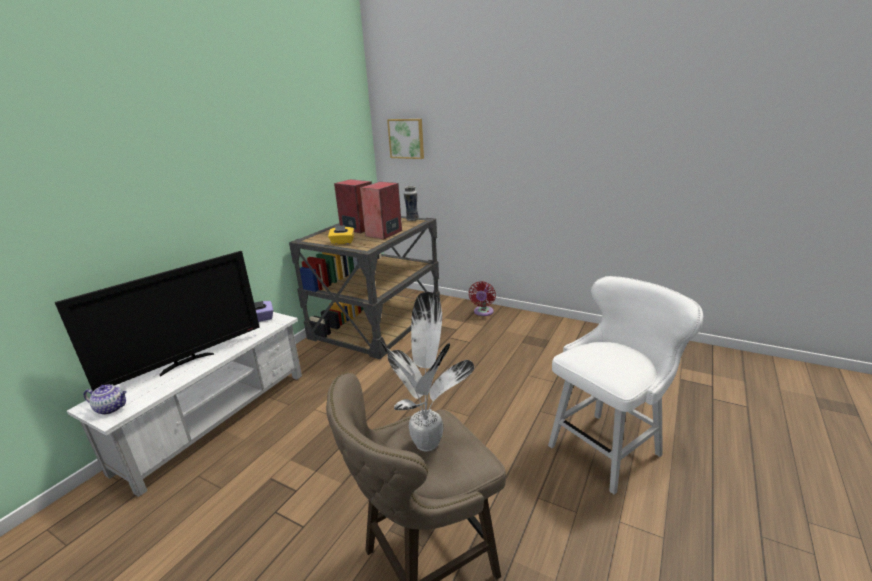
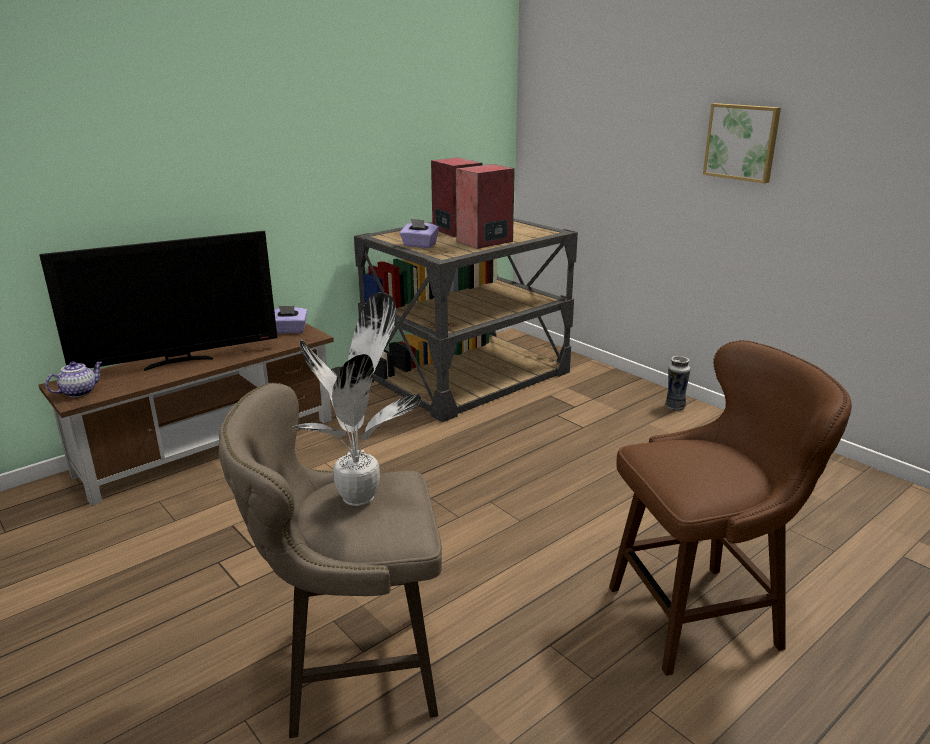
camera: 20 degrees right, 0 degrees up
white tv stand [67,312,302,497] -> brown tv stand [39,323,334,506]
teapot [84,384,127,415] -> teapot turned 75 degrees counterclockwise [46,361,103,397]
yellow tissue box [328,225,354,245] -> purple tissue box [400,218,439,248]
picture [387,119,424,159] -> picture moved to [703,103,781,184]
vase [404,186,419,221] -> vase moved to [665,356,690,411]
red fan [468,281,496,316] -> none
white stool [548,276,703,495] -> brown stool [609,340,852,676]

